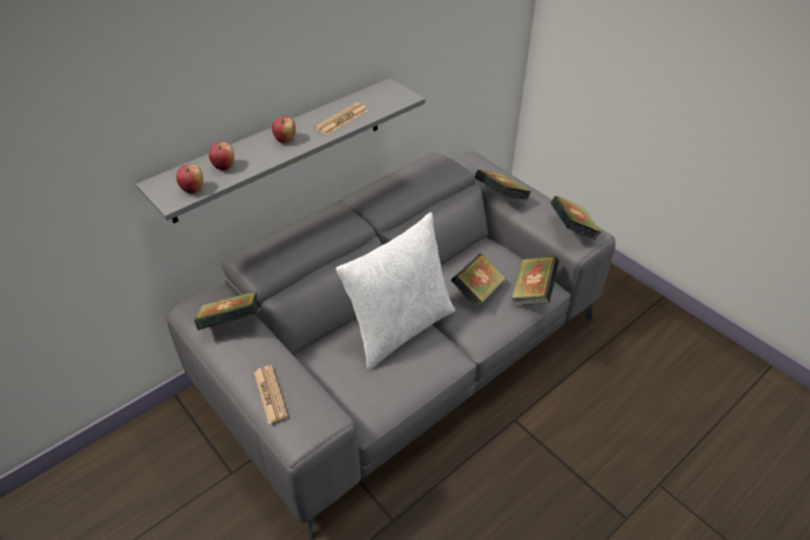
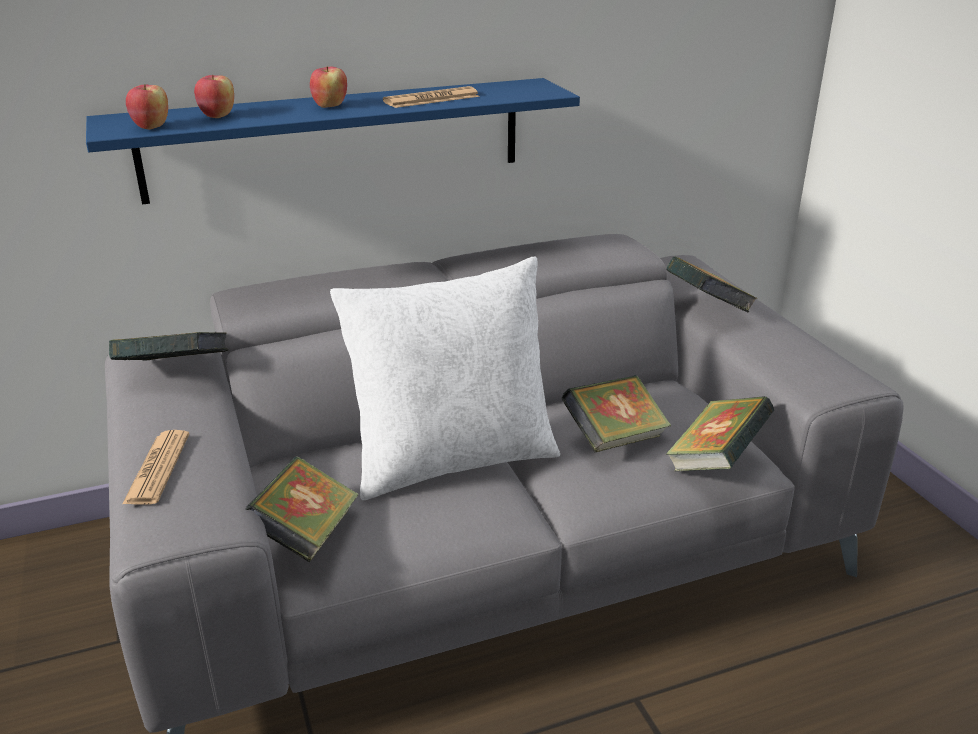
camera: 20 degrees right, 15 degrees down
grey shelf [136,78,425,223] -> blue shelf [86,78,580,205]
book [550,196,602,240] -> book moved to [245,456,359,563]

